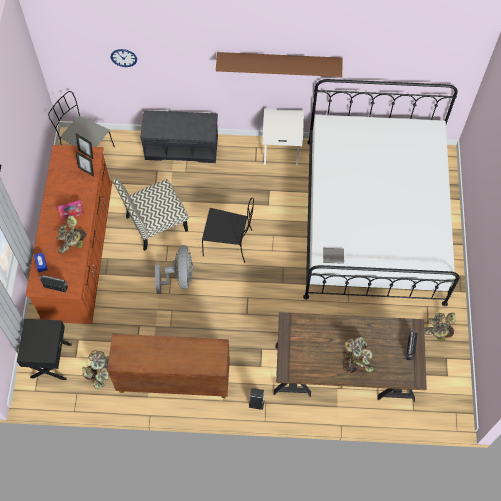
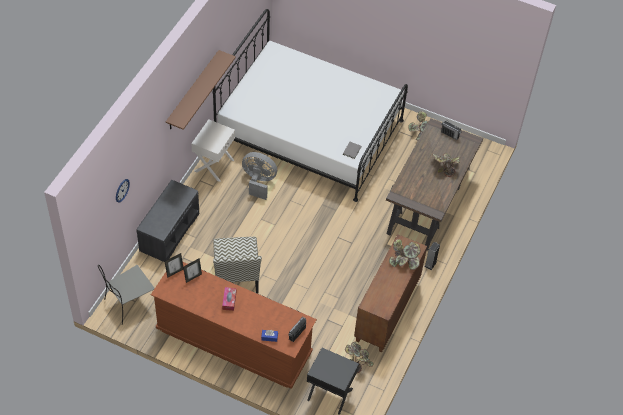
camera: 70 degrees left, 10 degrees down
potted plant [56,215,87,254] -> potted plant moved to [389,239,421,270]
grey fan [155,245,193,294] -> grey fan moved to [242,152,277,200]
black chair [202,197,254,263] -> none

